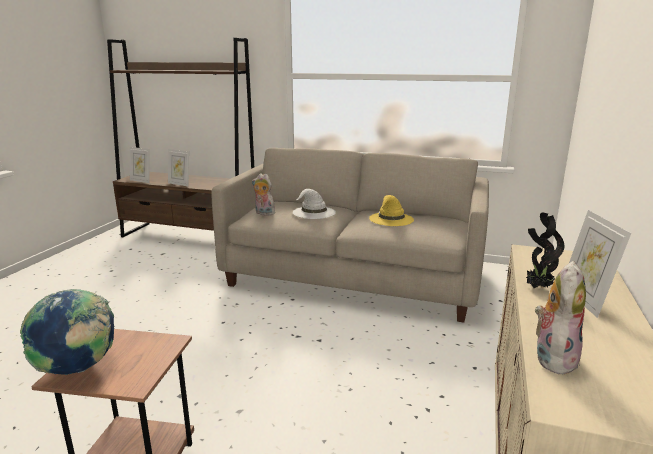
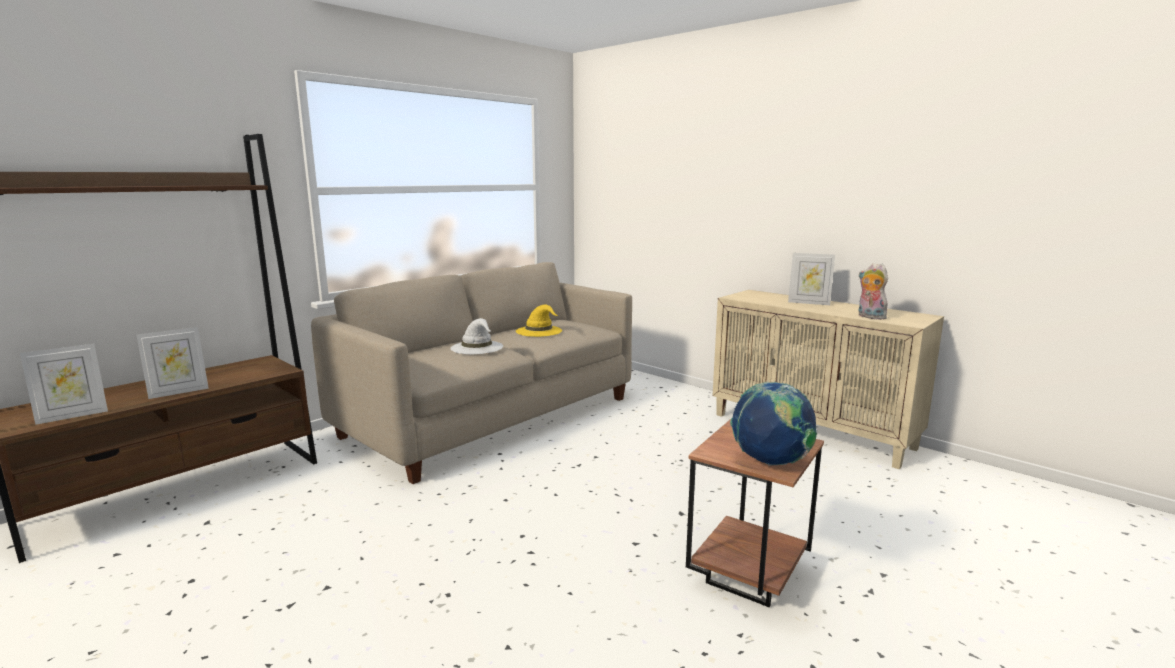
camera: 65 degrees left, 5 degrees down
plush toy [252,173,275,216] -> none
potted plant [526,212,564,288] -> none

